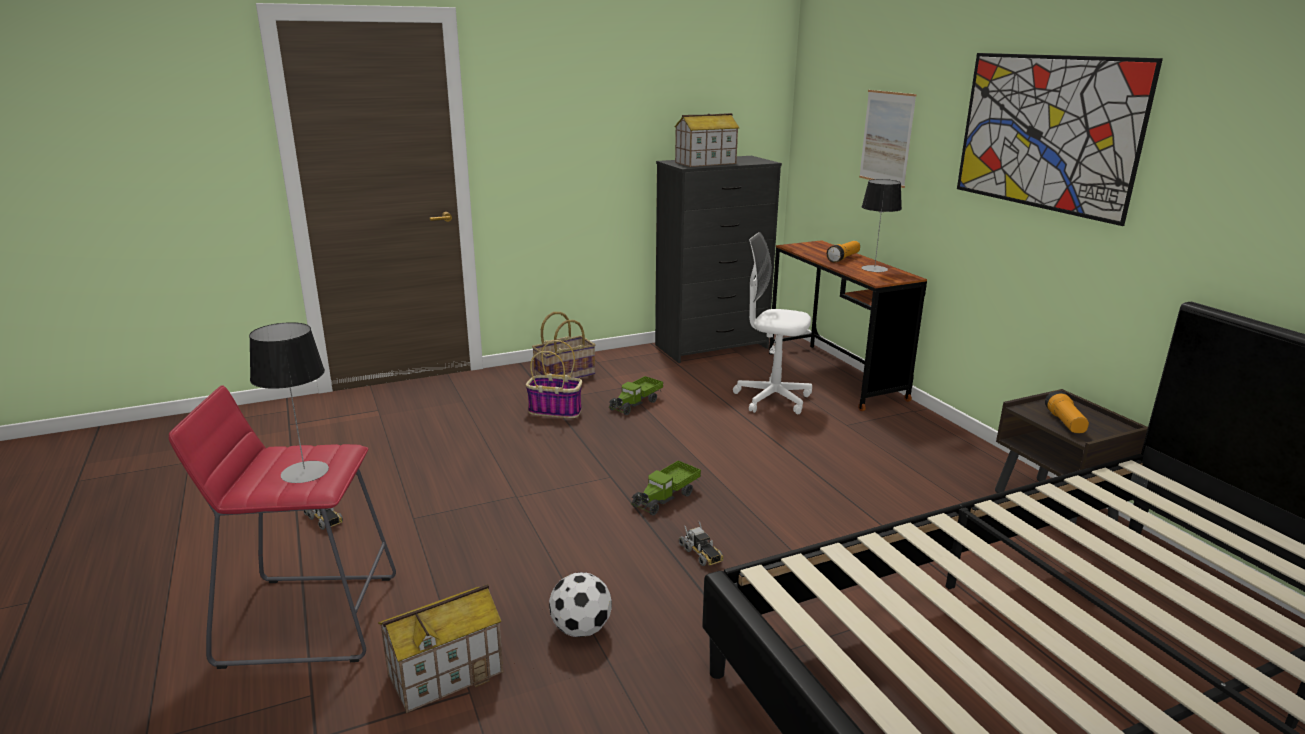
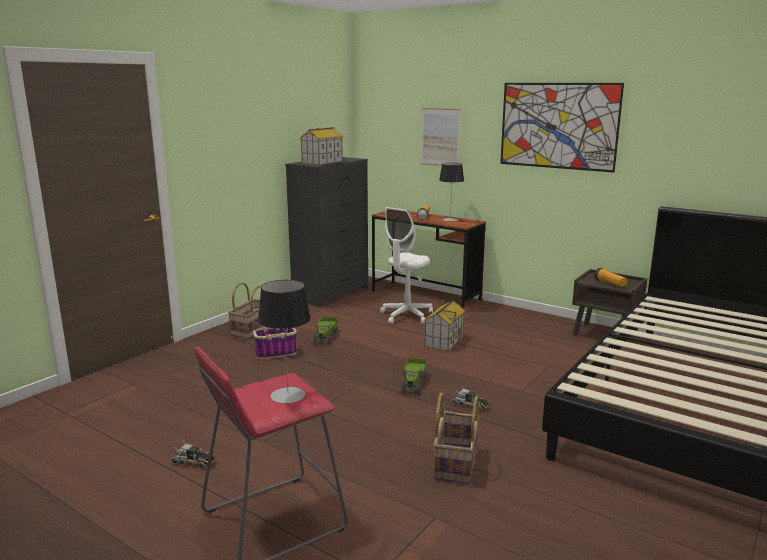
camera: 30 degrees left, 5 degrees down
toy house [378,584,503,713] -> toy house moved to [424,299,465,351]
football [549,572,612,637] -> basket [433,392,479,484]
white office chair [733,232,812,414] -> white office chair turned 45 degrees counterclockwise [380,207,433,324]

